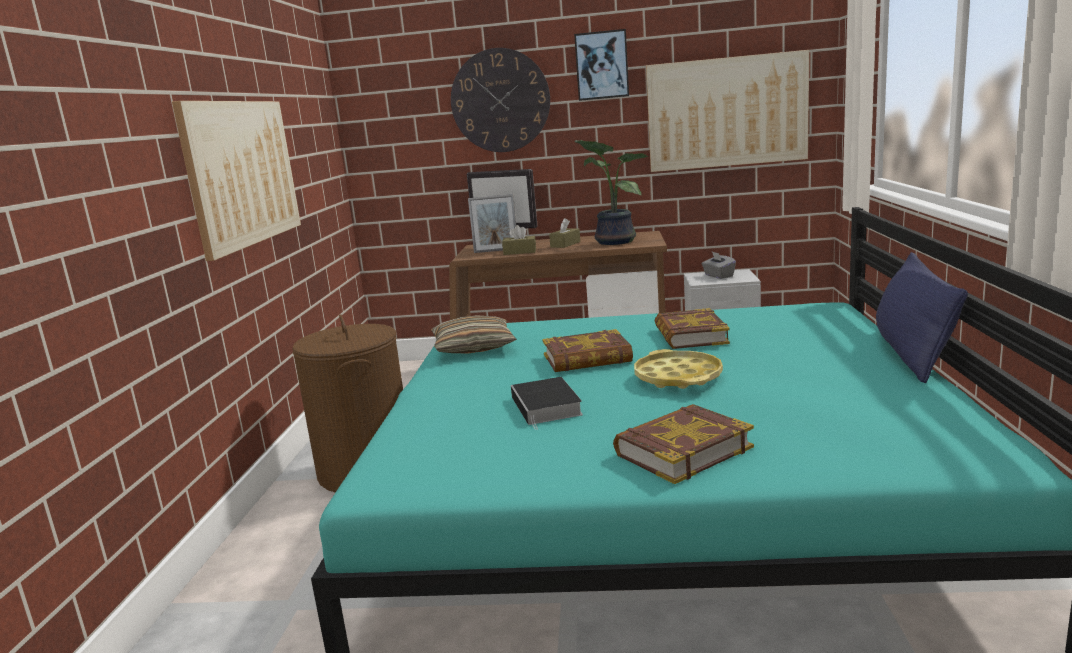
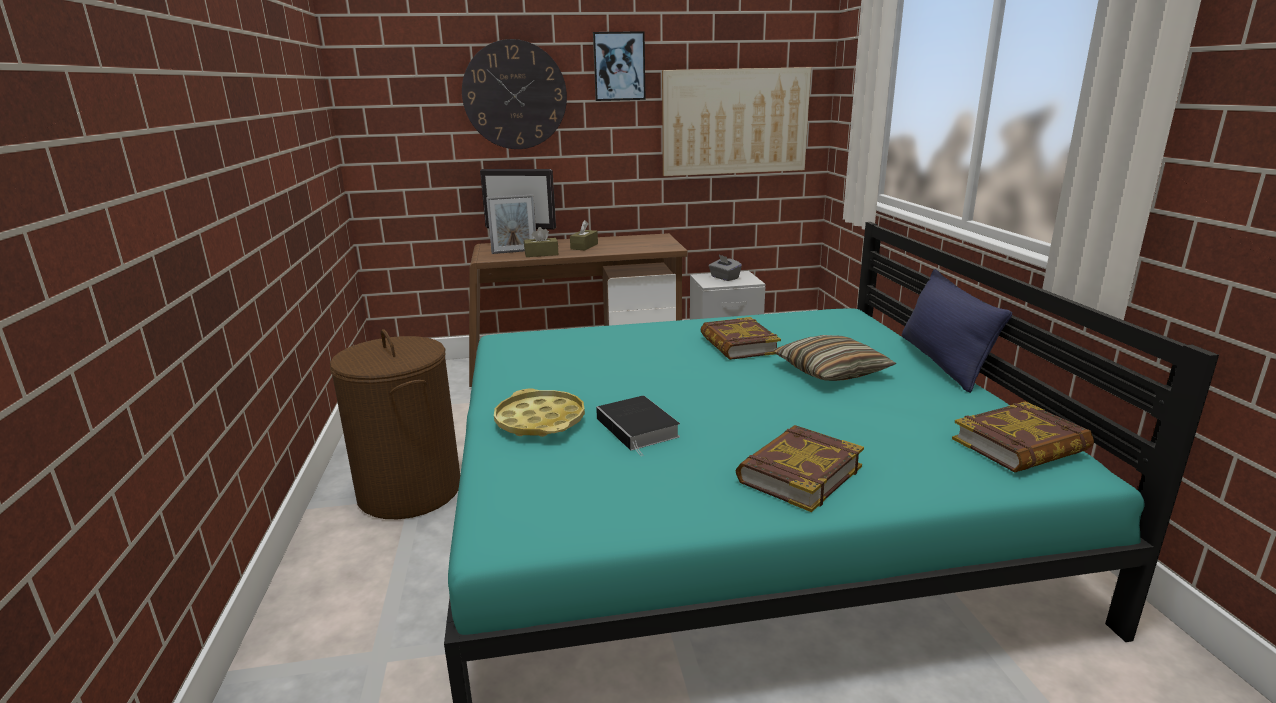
camera: 15 degrees left, 5 degrees up
picture [172,101,301,261] -> none
pillow [431,315,517,353] -> pillow moved to [774,335,896,381]
book [542,329,633,372] -> book moved to [952,401,1094,472]
potted plant [575,140,648,245] -> none
yellow tray [634,349,723,389] -> yellow tray moved to [494,389,585,437]

